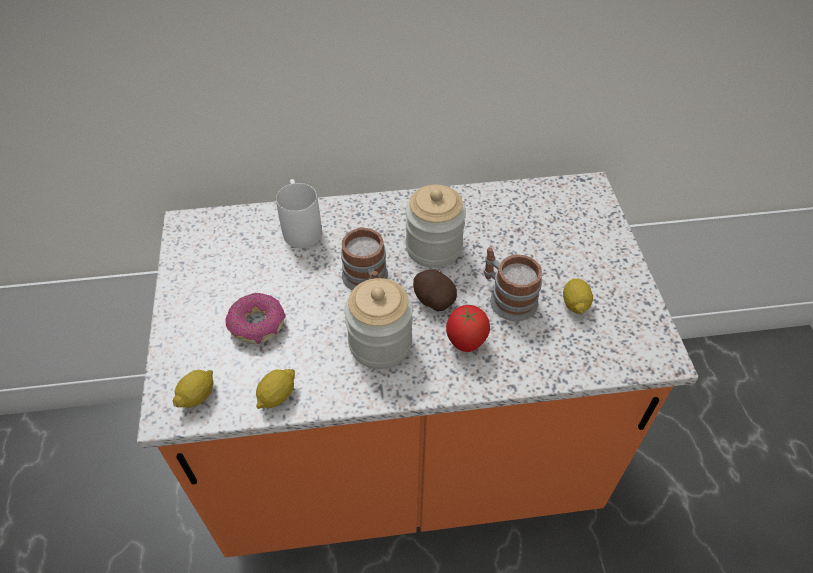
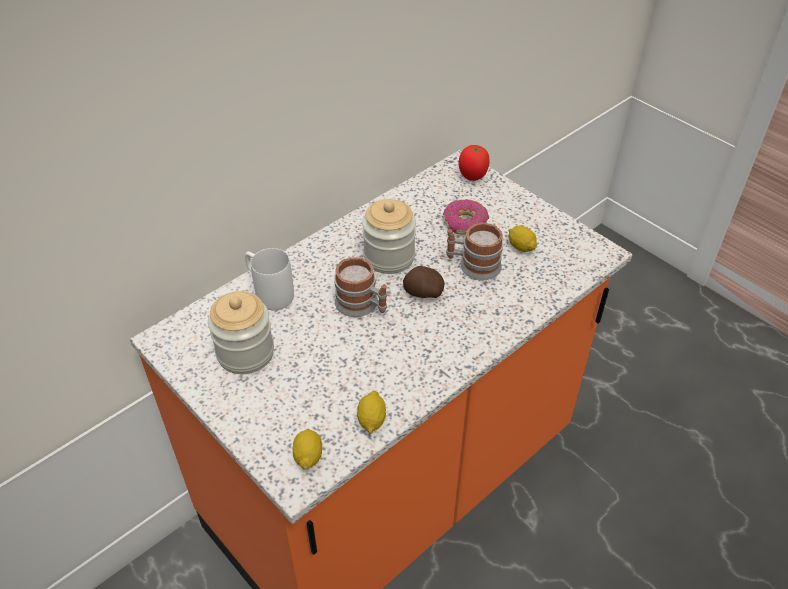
camera: 35 degrees left, 5 degrees down
donut [225,293,286,344] -> donut moved to [443,199,489,235]
jar [345,278,413,369] -> jar moved to [208,291,274,374]
tomato [446,305,490,352] -> tomato moved to [458,145,490,181]

